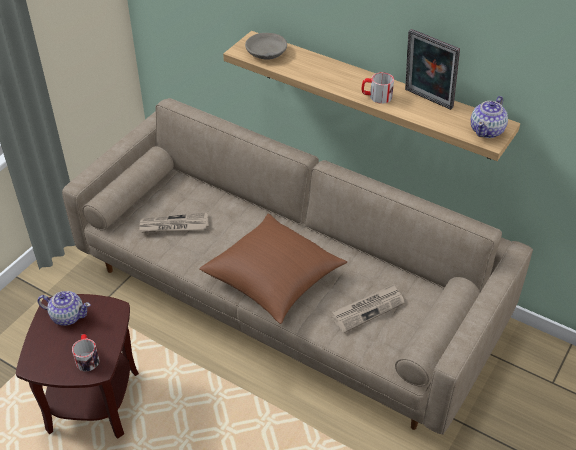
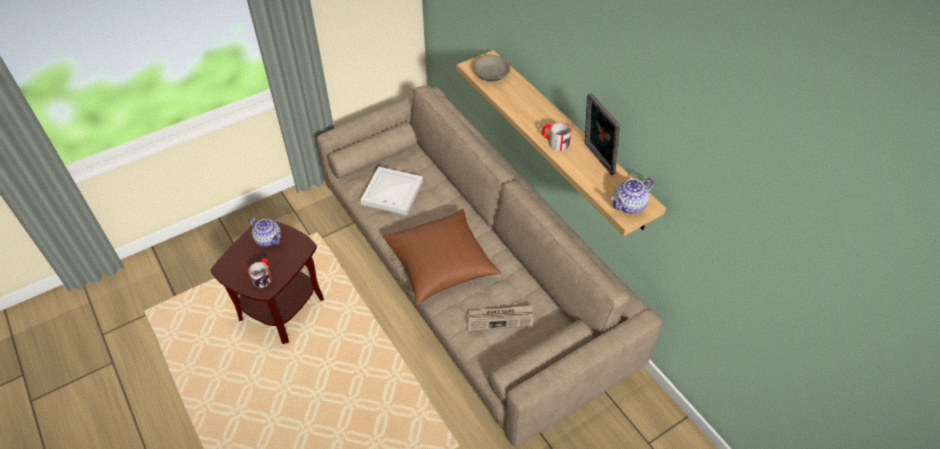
camera: 25 degrees right, 5 degrees up
newspaper [139,213,209,233] -> white tray [360,167,423,215]

